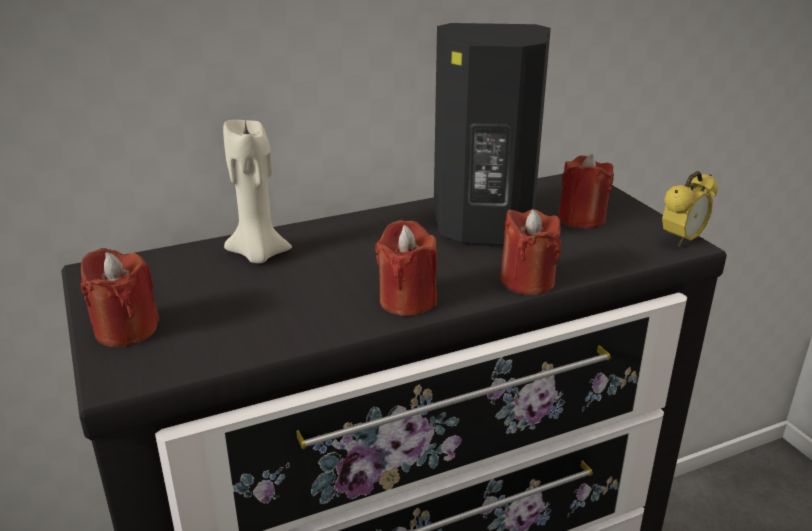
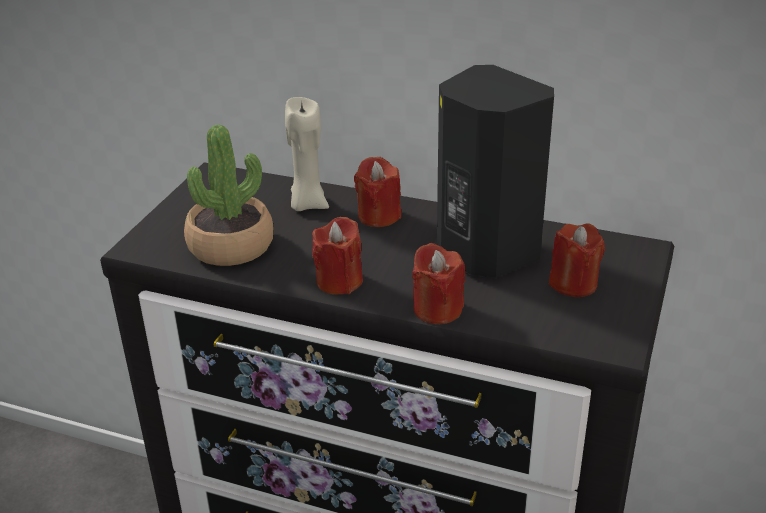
camera: 45 degrees right, 5 degrees up
red candle [81,248,159,347] -> red candle moved to [354,157,401,227]
alarm clock [662,171,718,247] -> none
none -> potted plant [184,124,273,266]

